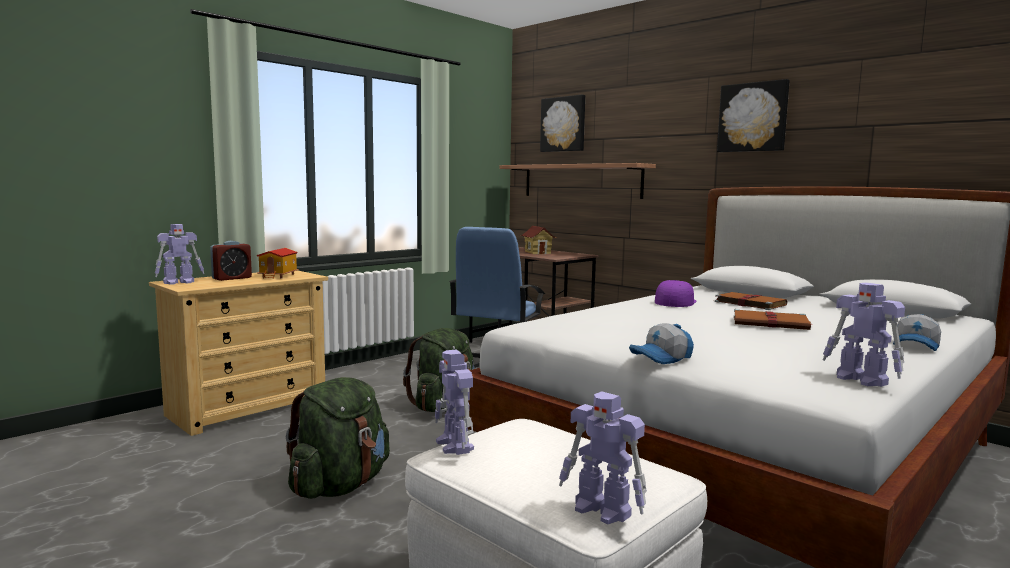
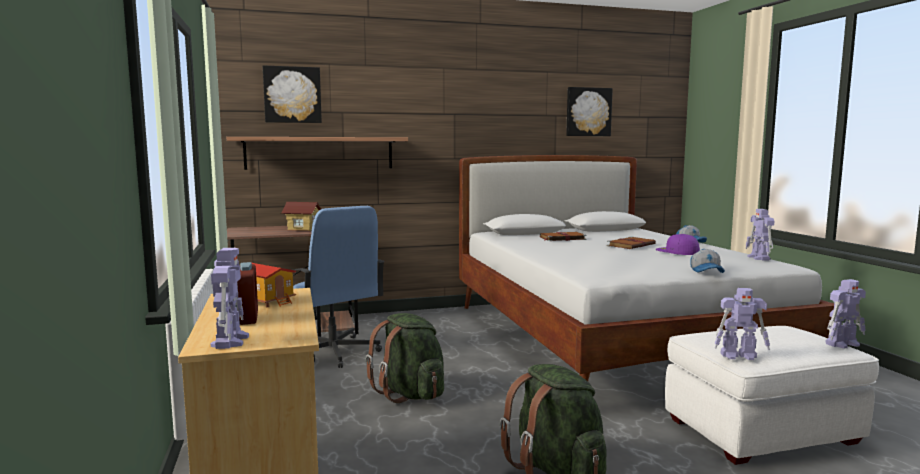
camera: 60 degrees left, 0 degrees up
purple cap [655,280,696,307] -> purple cap moved to [656,234,700,255]
picture [717,79,790,152] -> picture moved to [566,87,613,136]
toy robot [823,282,905,387] -> toy robot turned 90 degrees clockwise [746,209,774,260]

